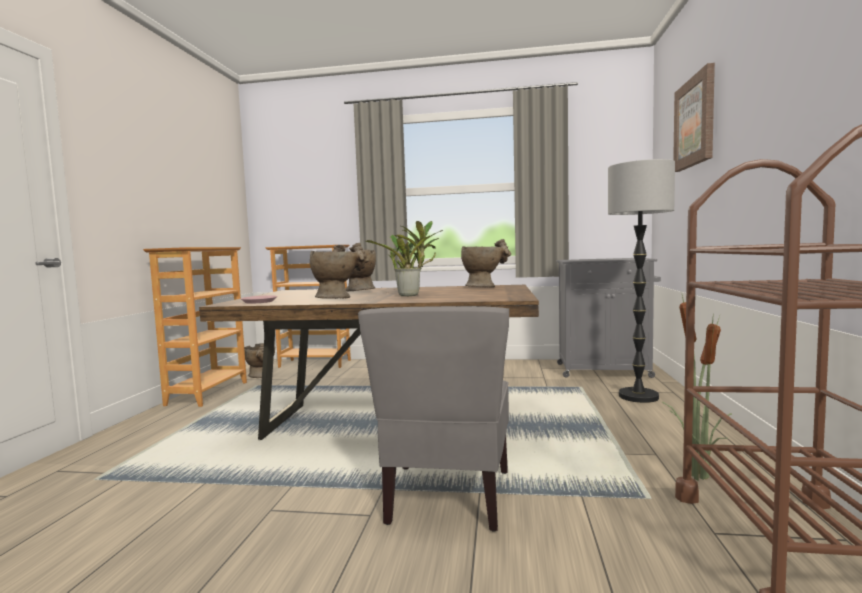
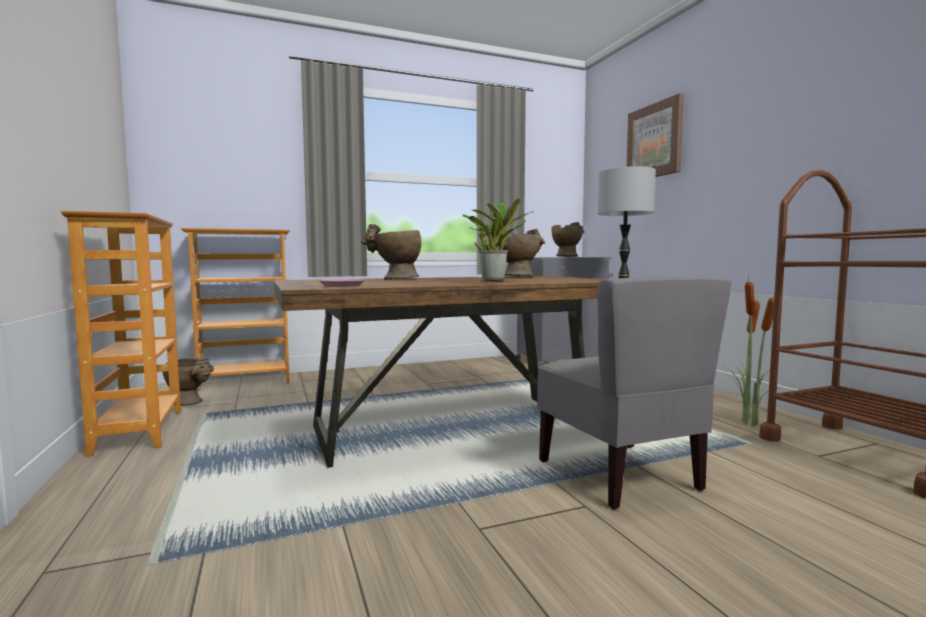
camera: 30 degrees left, 0 degrees up
beige vase [310,243,370,299] -> beige vase moved to [551,222,585,257]

